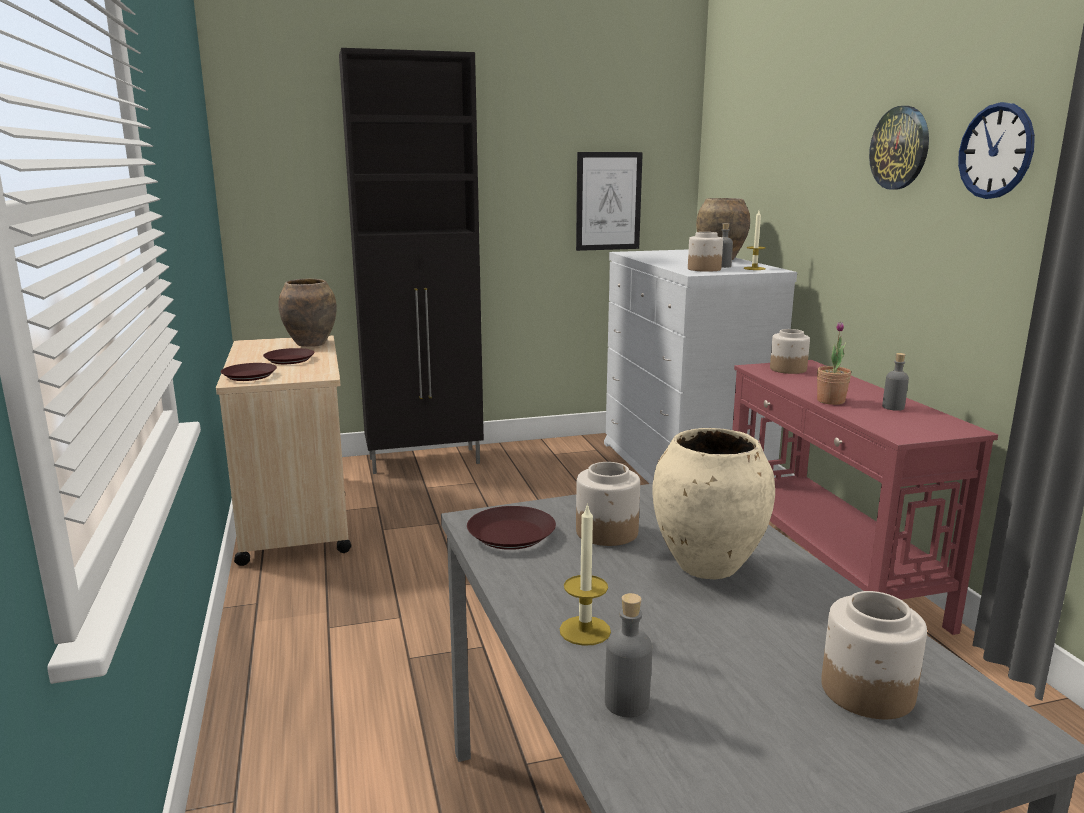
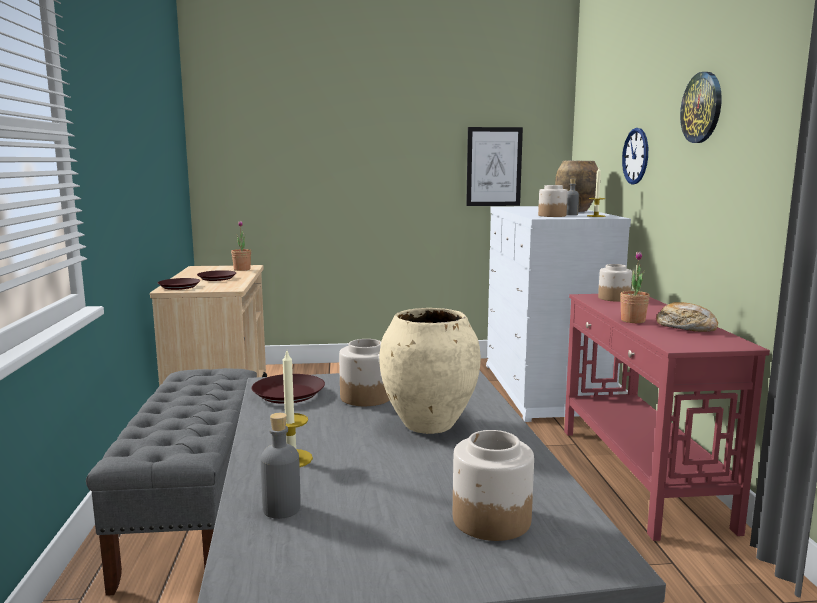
camera: 10 degrees right, 5 degrees down
brown vase [278,278,337,347] -> potted plant [231,221,251,271]
black cabinet [339,48,484,474] -> none
grey bottle [882,353,909,411] -> bread [656,302,718,332]
wall clock [958,102,1035,199] -> wall clock moved to [622,128,648,184]
none -> grey bench [86,368,257,596]

